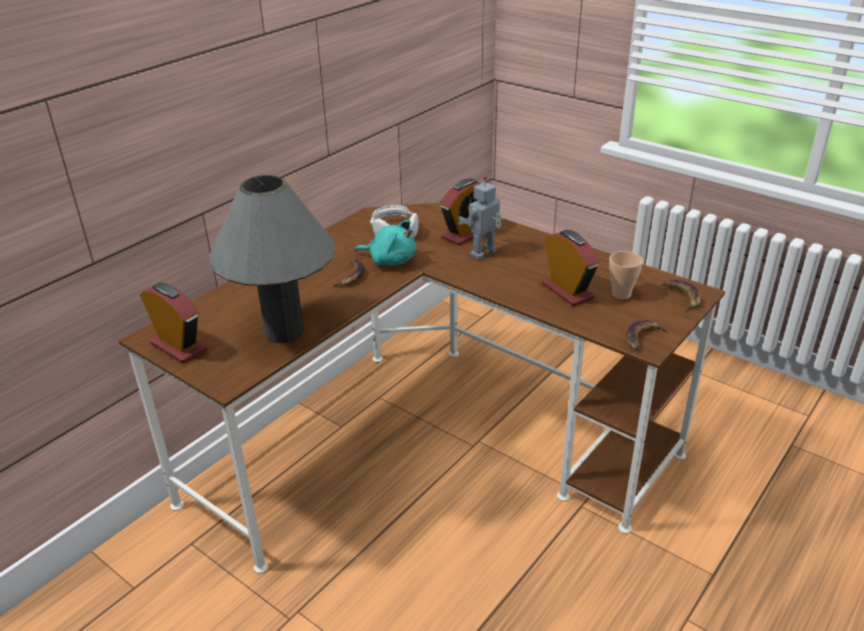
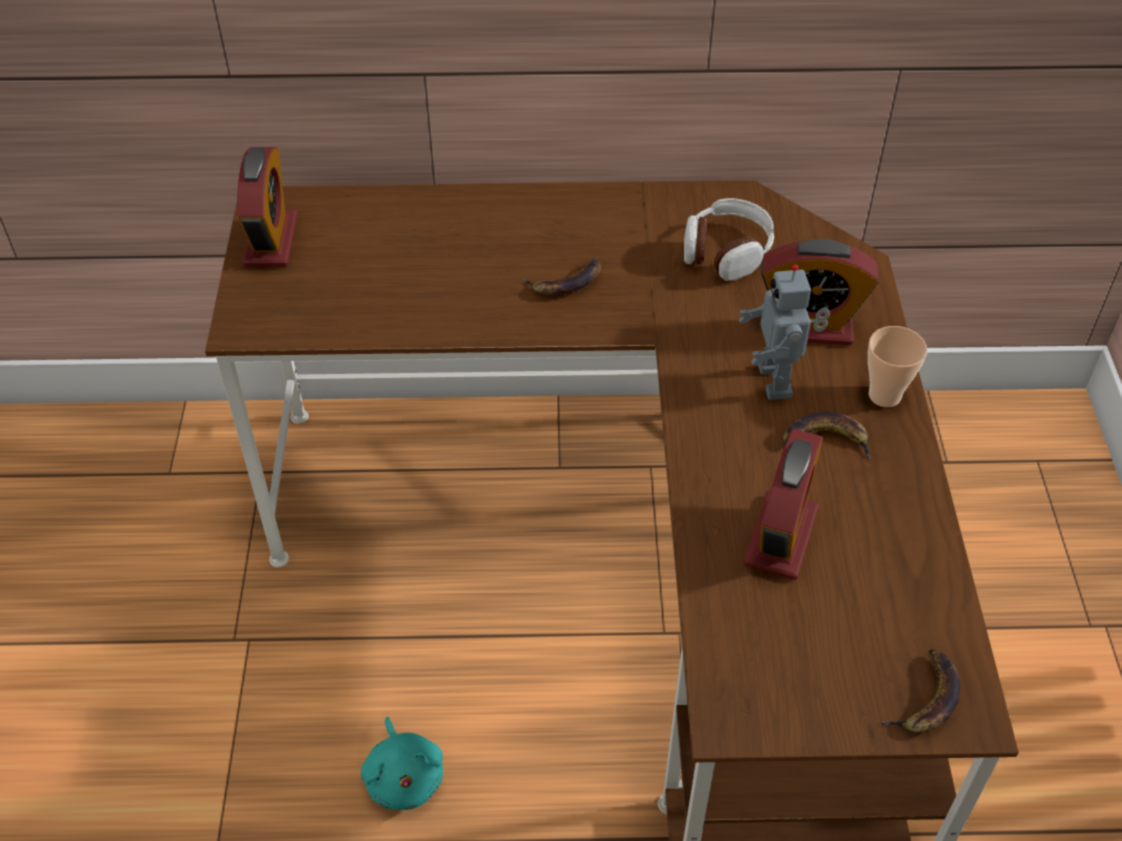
camera: 50 degrees right, 15 degrees up
grey table lamp [209,175,335,343] -> none
turquoise plush toy [355,220,416,266] -> turquoise plush toy moved to [361,717,443,810]
toy robot [458,176,502,260] -> toy robot turned 105 degrees counterclockwise [739,264,830,400]
cup [609,251,643,299] -> cup moved to [868,326,927,407]
banana [626,319,669,350] -> banana moved to [783,412,872,459]

